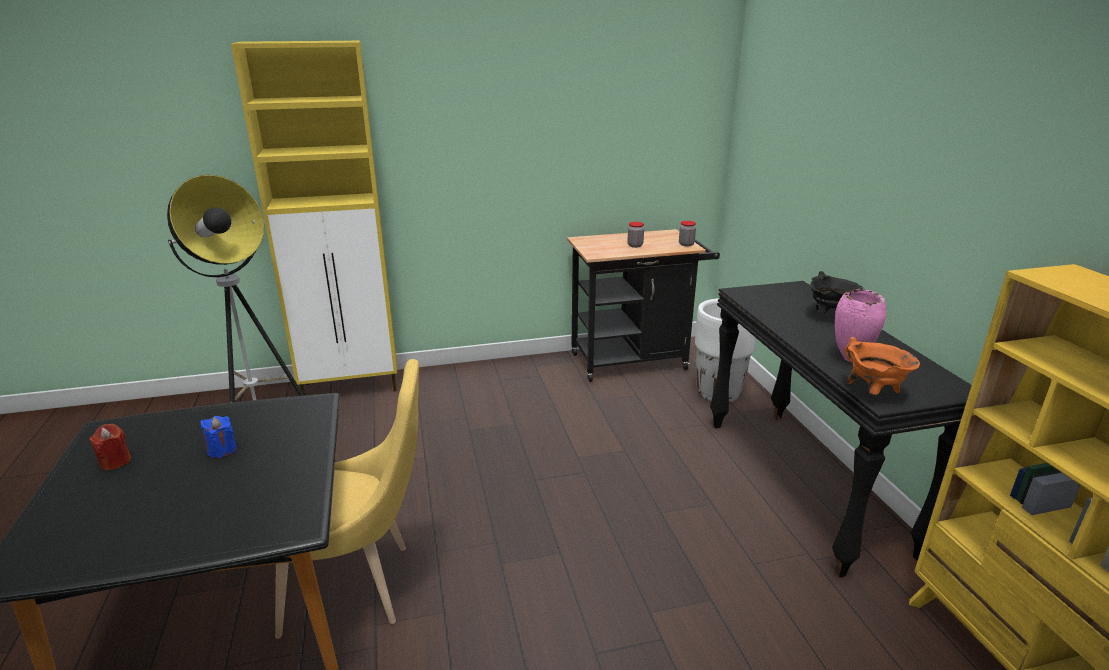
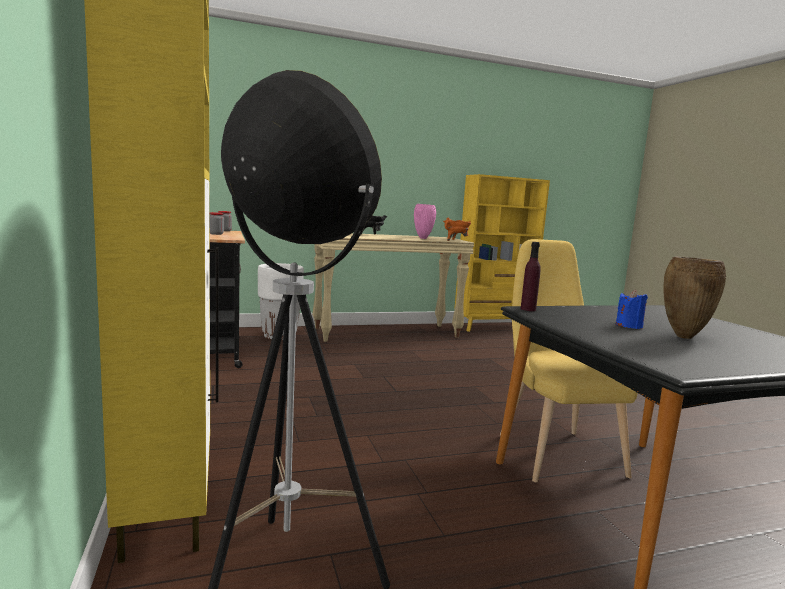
camera: 95 degrees left, 15 degrees down
red candle [89,424,131,470] -> none
black console table [710,281,972,577] -> beige console table [312,233,474,342]
none -> purple bottle [521,242,541,311]
none -> brown vase [663,257,726,339]

